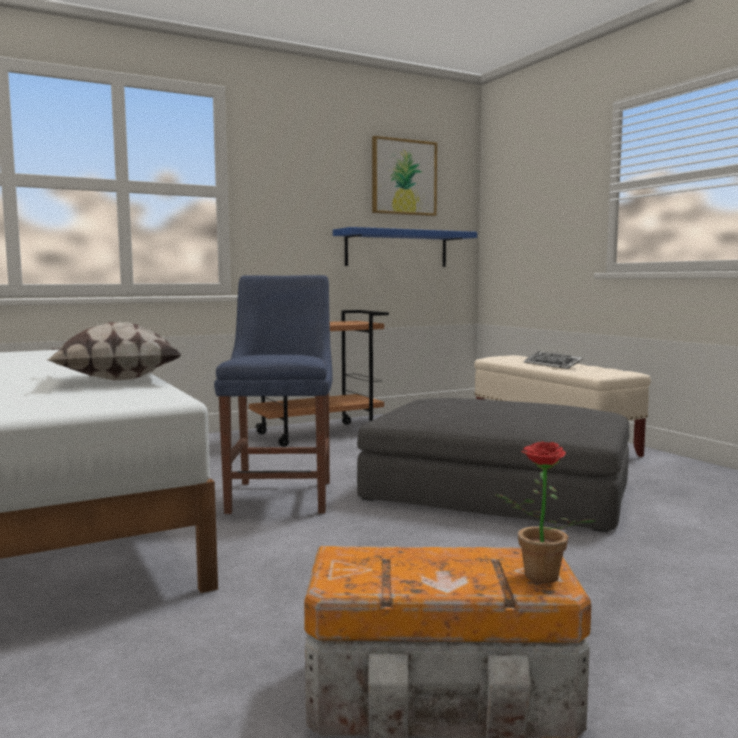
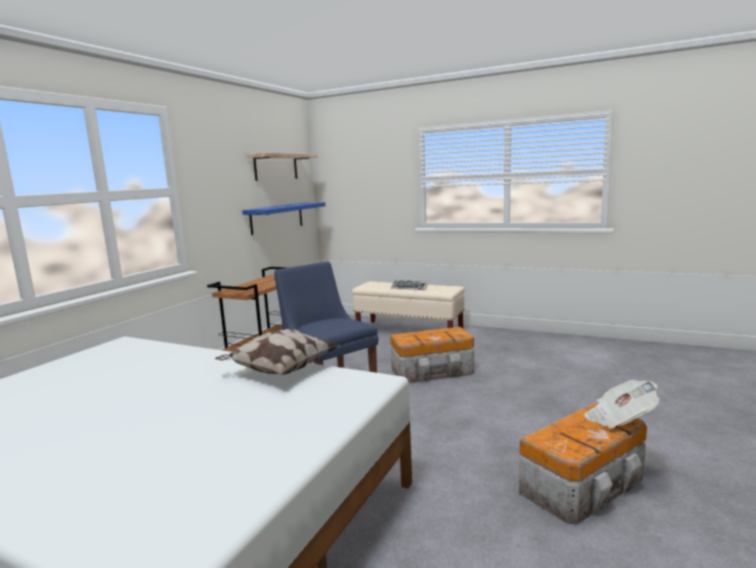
camera: 35 degrees left, 5 degrees up
grey ottoman [357,398,630,532] -> storage box [390,327,474,383]
picture [372,136,437,216] -> shelf [247,153,317,181]
potted plant [495,442,597,583] -> newspaper [584,380,659,429]

